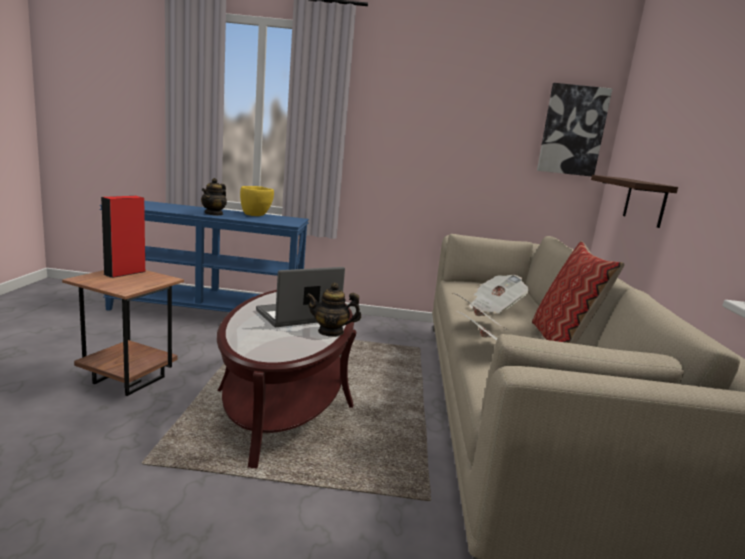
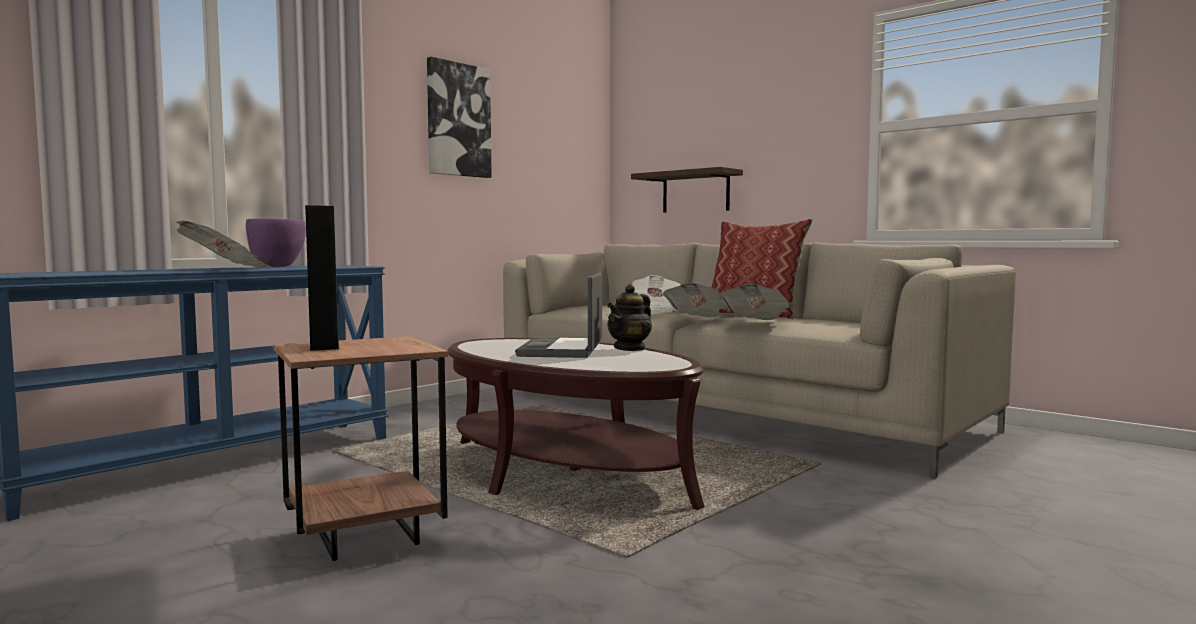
camera: 50 degrees left, 10 degrees down
teapot [201,178,227,216] -> newspaper [176,221,271,268]
yellow bowl [240,186,274,216] -> purple bowl [246,218,306,267]
picture [537,83,612,177] -> picture moved to [427,57,492,178]

